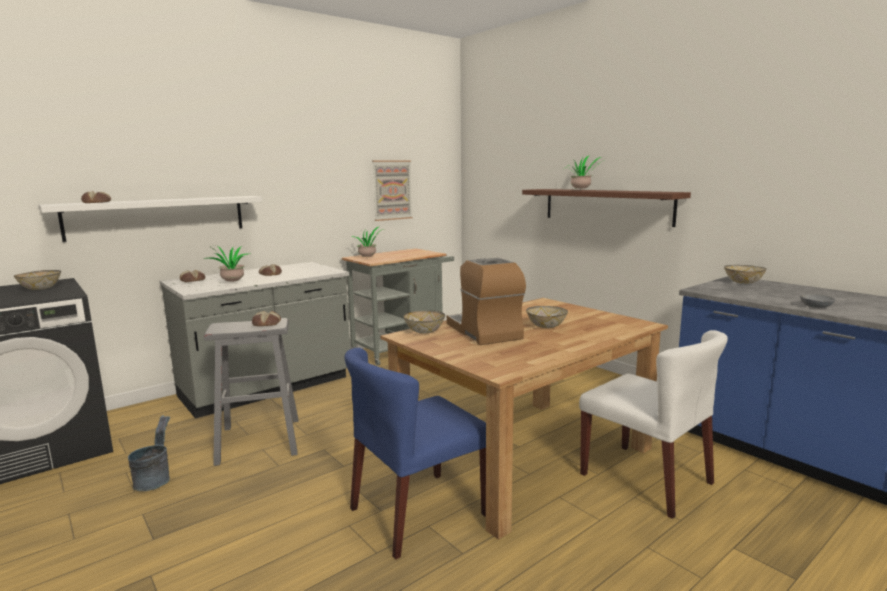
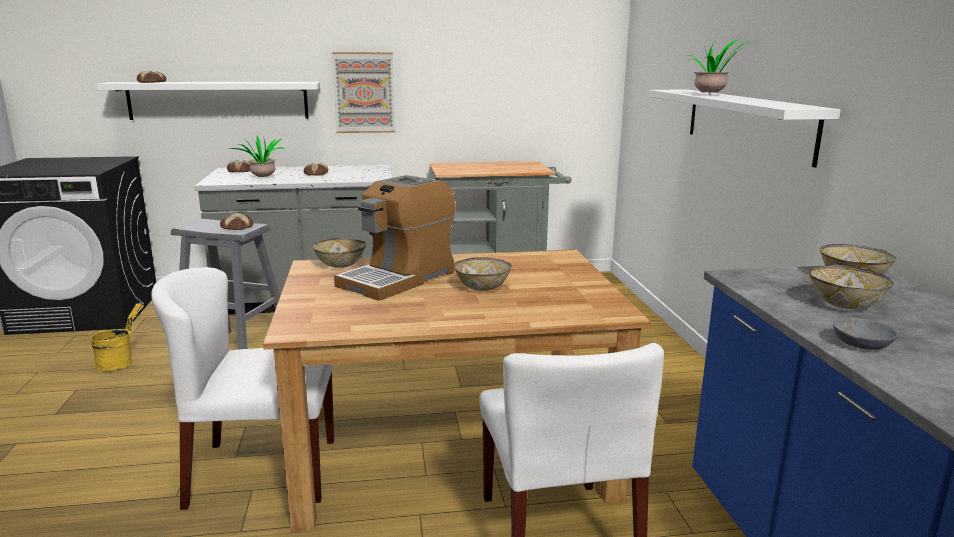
camera: 30 degrees right, 5 degrees up
bowl [14,270,61,290] -> bowl moved to [809,265,894,309]
grey bucket [128,415,170,491] -> yellow bucket [91,303,144,371]
blue chair [344,348,486,560] -> white chair [151,267,334,510]
potted plant [352,226,383,257] -> none
picture [372,160,413,221] -> picture moved to [332,52,395,133]
coffee machine [447,258,526,345] -> coffee machine turned 150 degrees counterclockwise [334,175,456,301]
brown shelf [522,189,691,227] -> white shelf [649,90,841,168]

